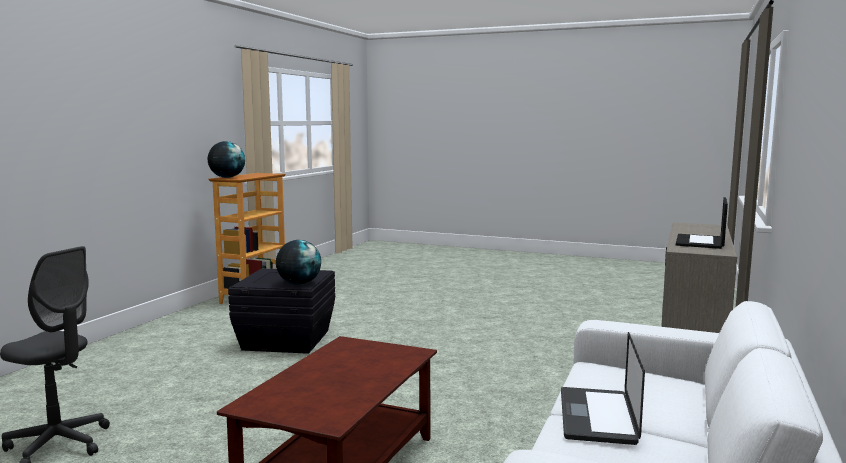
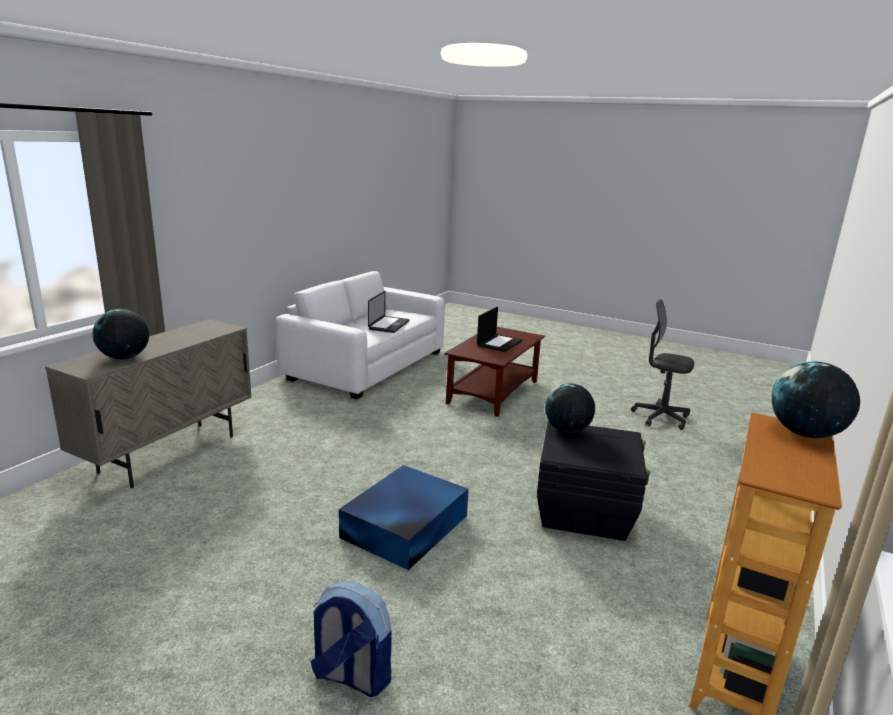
camera: 175 degrees left, 10 degrees up
laptop [676,197,728,249] -> laptop moved to [477,307,523,352]
none -> globe [93,309,149,359]
none -> backpack [310,581,392,697]
none -> blue storage box [339,465,469,570]

